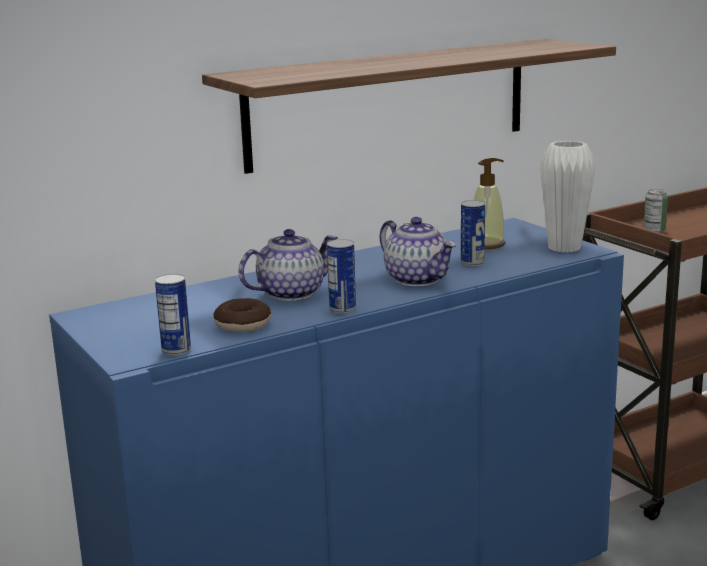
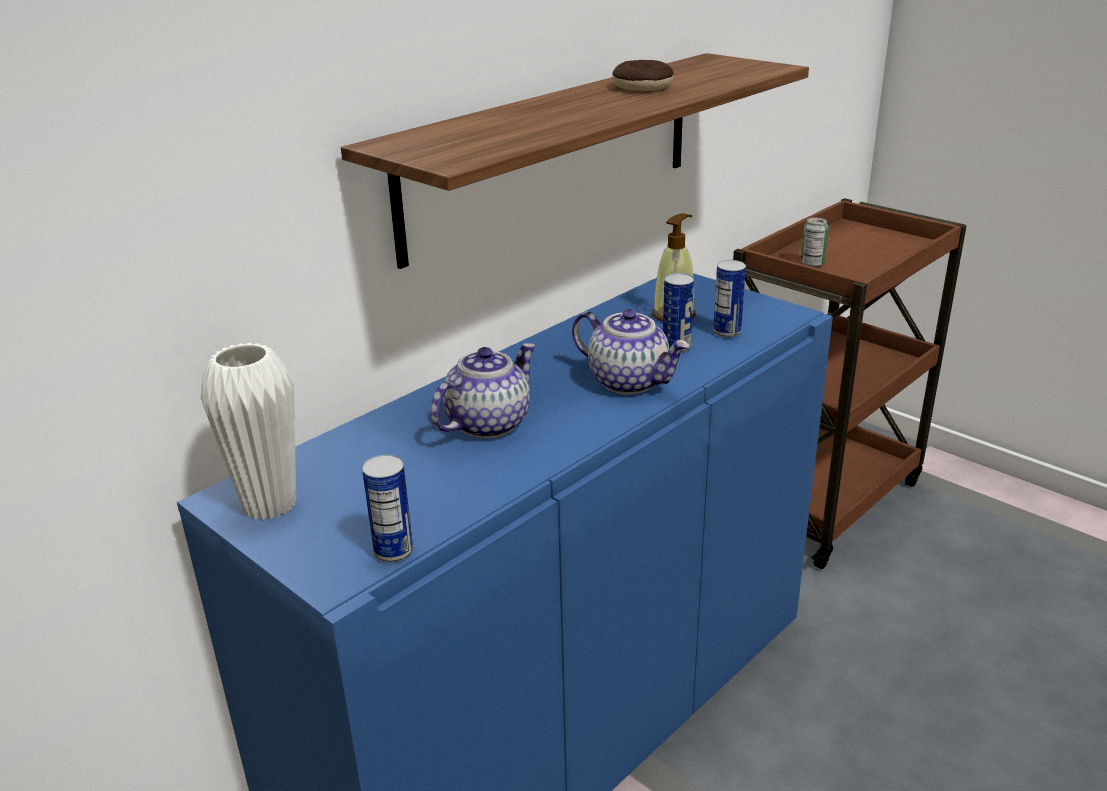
camera: 15 degrees left, 10 degrees up
donut [213,298,271,332] -> donut moved to [612,60,674,91]
can [327,239,356,314] -> can moved to [713,260,746,338]
white vase [540,141,595,252] -> white vase moved to [201,343,296,520]

